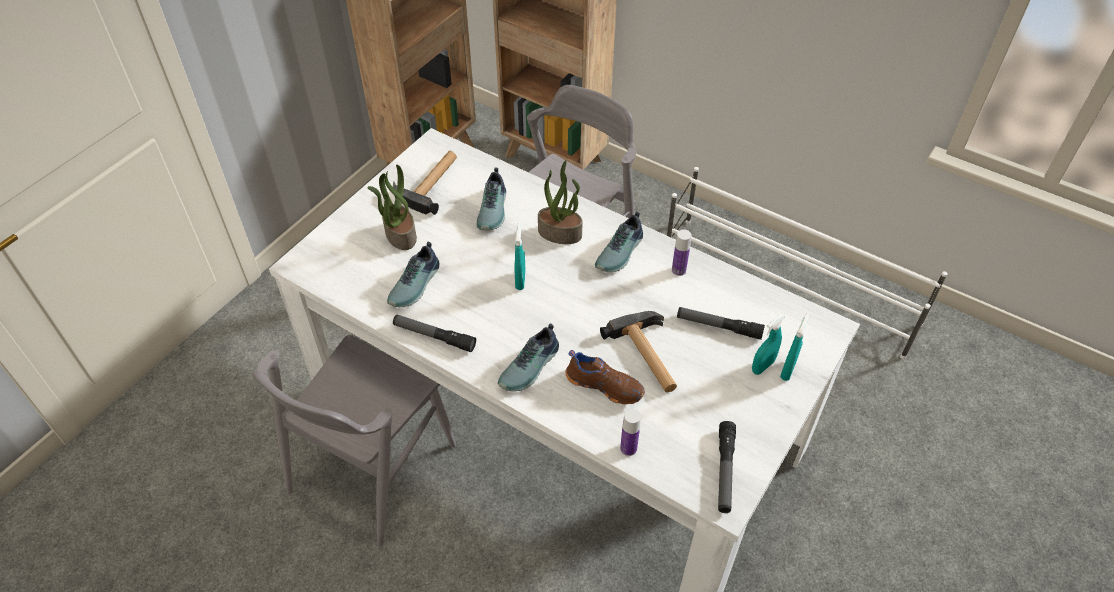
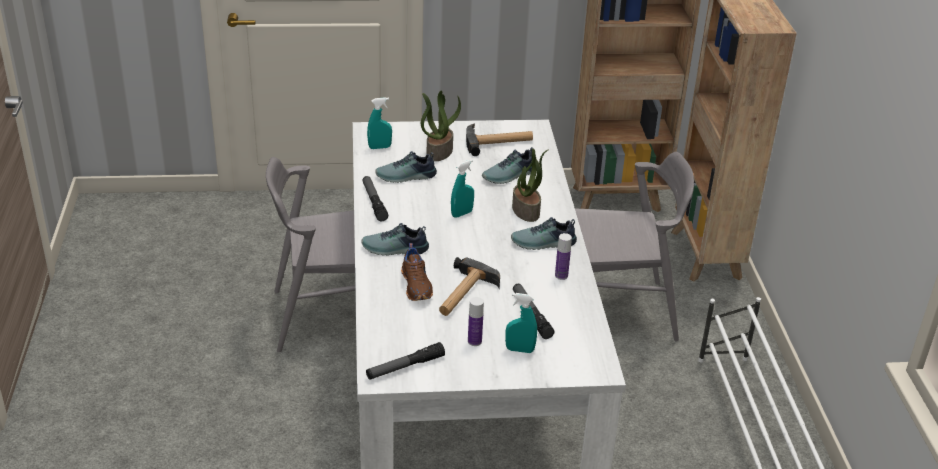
camera: 50 degrees right, 15 degrees down
bottle [620,409,641,456] -> bottle moved to [468,297,484,346]
turquoise spray bottle [780,313,809,381] -> turquoise spray bottle moved to [367,97,392,149]

